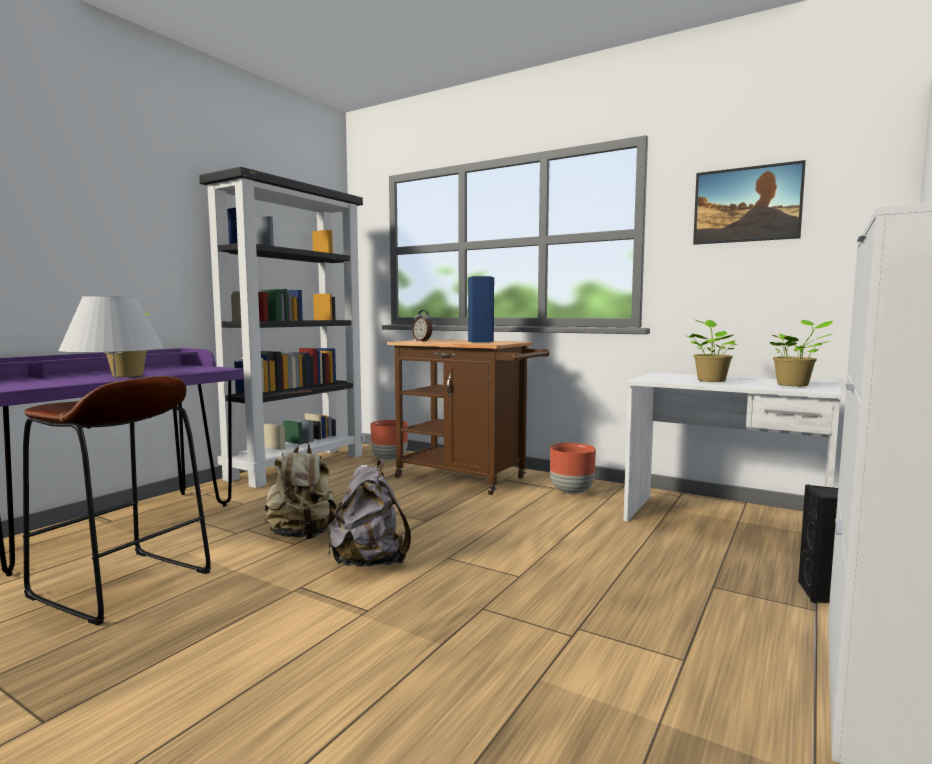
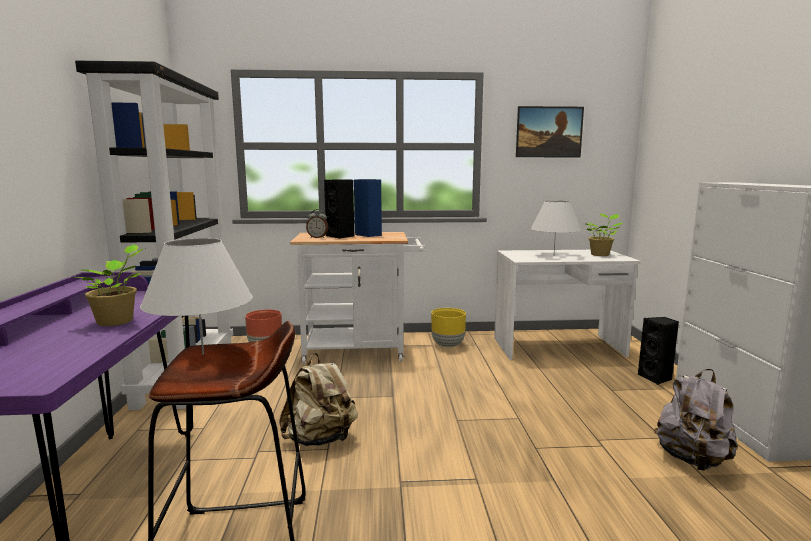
camera: 35 degrees left, 5 degrees up
grey backpack [328,460,411,567] -> grey backpack moved to [654,369,738,471]
brown cart [387,339,549,495] -> white cart [290,232,426,364]
brown planter [550,443,596,494] -> yellow planter [431,308,466,348]
potted plant [687,320,737,382] -> white table lamp [530,200,581,254]
none -> black speaker [324,179,354,239]

